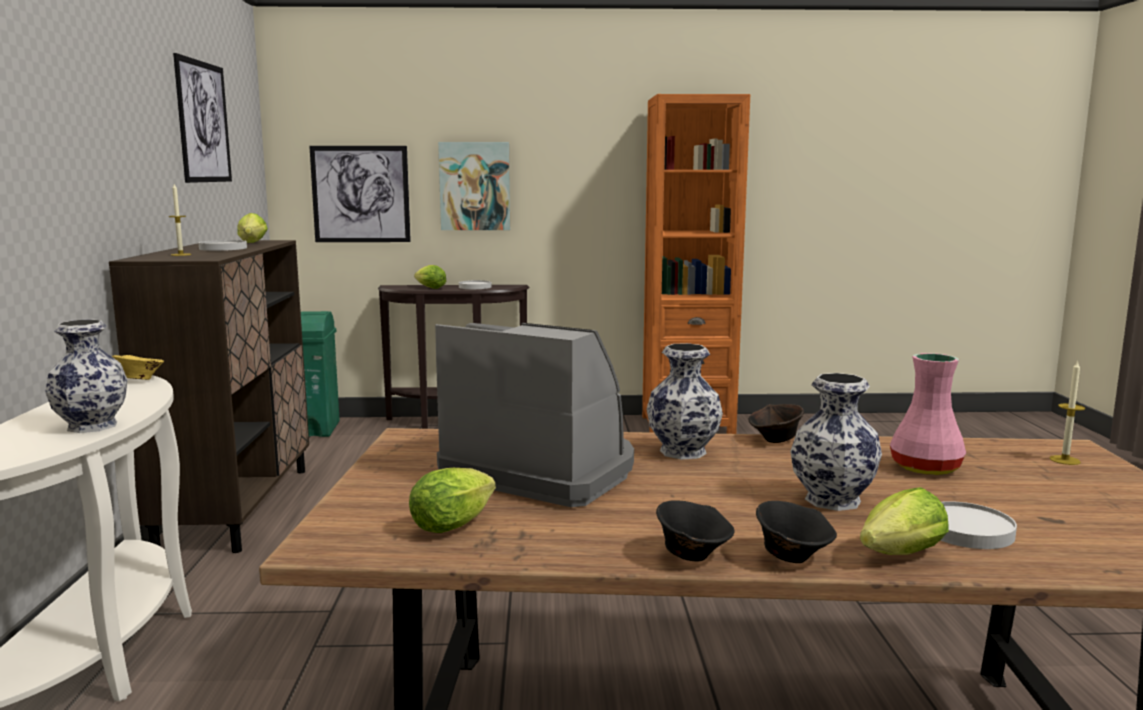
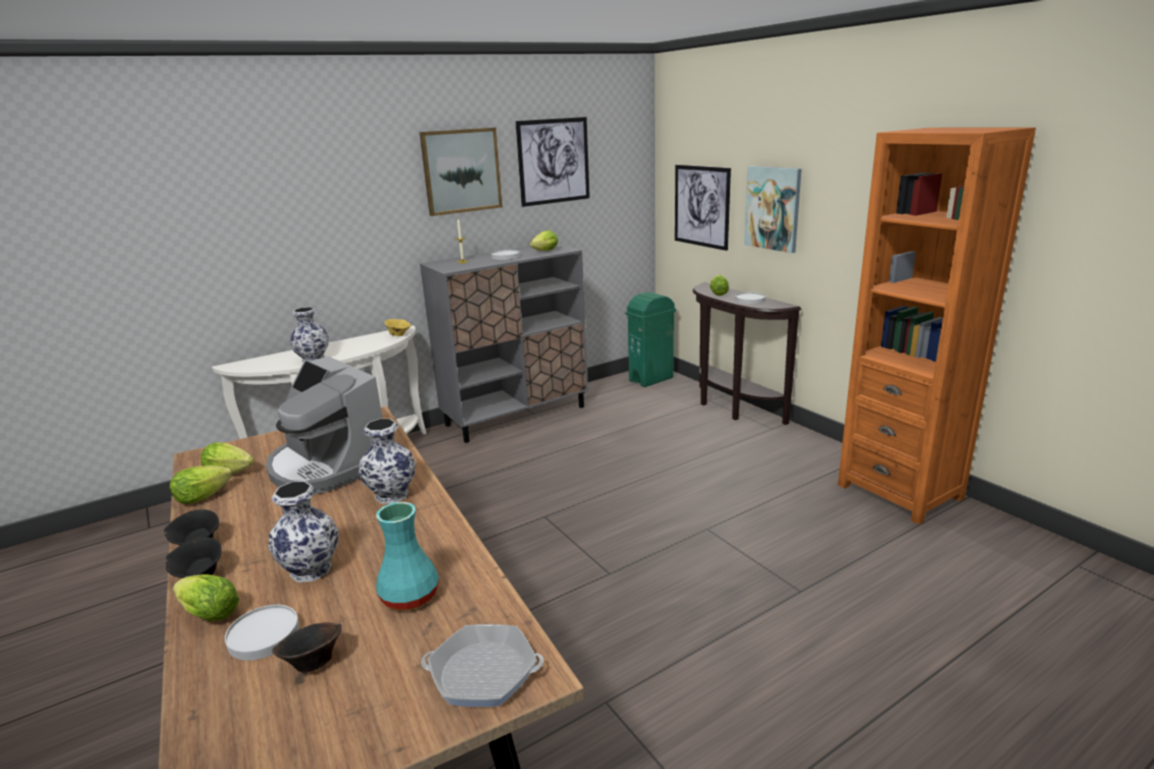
camera: 60 degrees right, 10 degrees up
brown cabinet [109,240,309,553] -> grey cabinet [420,244,588,443]
coffee machine [435,323,634,507] -> coffee machine turned 135 degrees clockwise [266,356,383,495]
brown bowl [748,404,804,443] -> brown bowl moved to [272,622,342,672]
pink vase [890,353,966,475] -> turquoise vase [376,502,439,610]
candle [1050,360,1085,465] -> frying pan [421,624,544,707]
none -> lettuce [170,465,232,504]
none -> picture [419,128,502,216]

